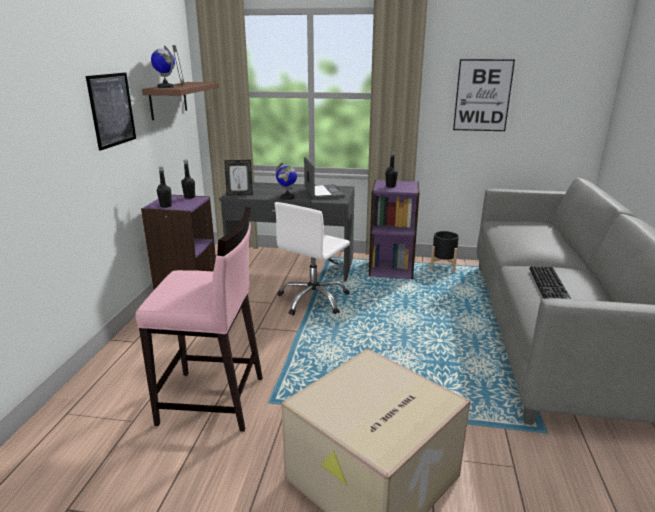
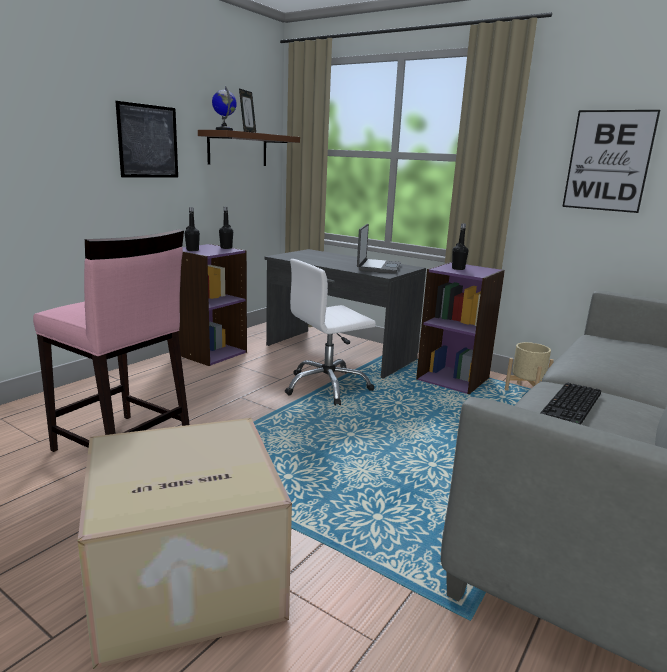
camera: 25 degrees right, 5 degrees down
picture frame [224,160,253,196] -> none
globe [276,162,297,200] -> none
black planter [430,231,459,272] -> beige planter [505,342,554,391]

